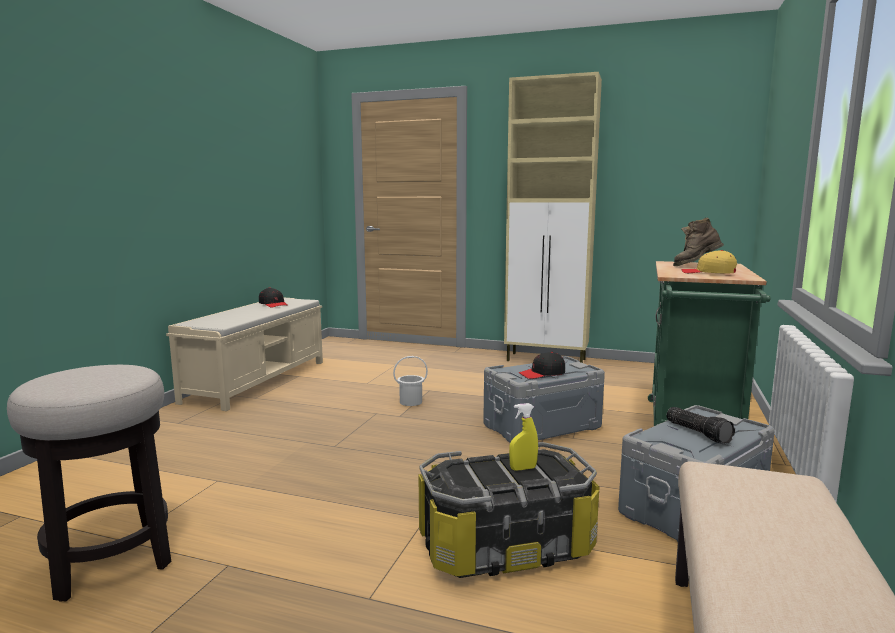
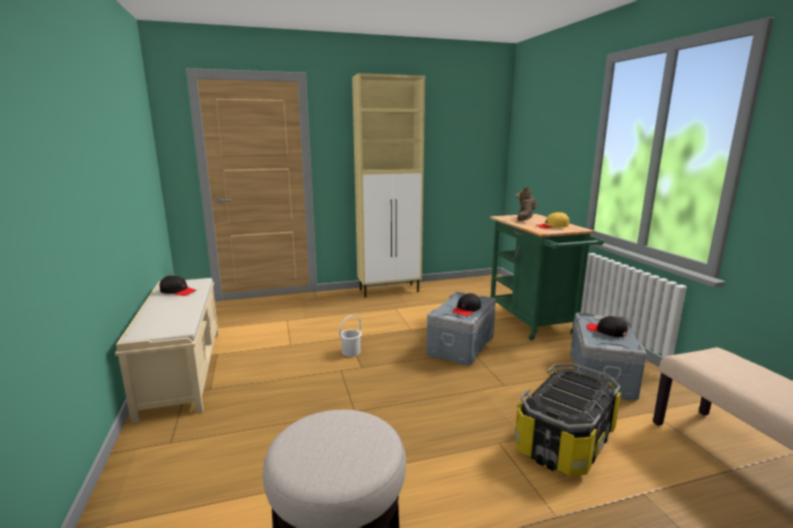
camera: 35 degrees left, 5 degrees up
yellow spray bottle [509,403,538,470] -> none
flashlight [667,407,735,443] -> black cap [586,316,628,337]

